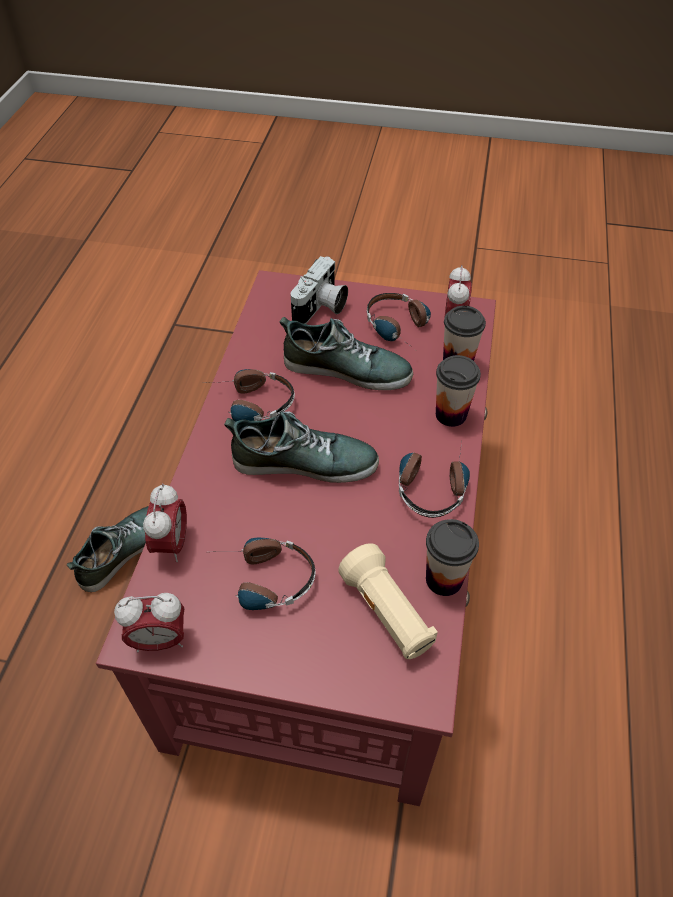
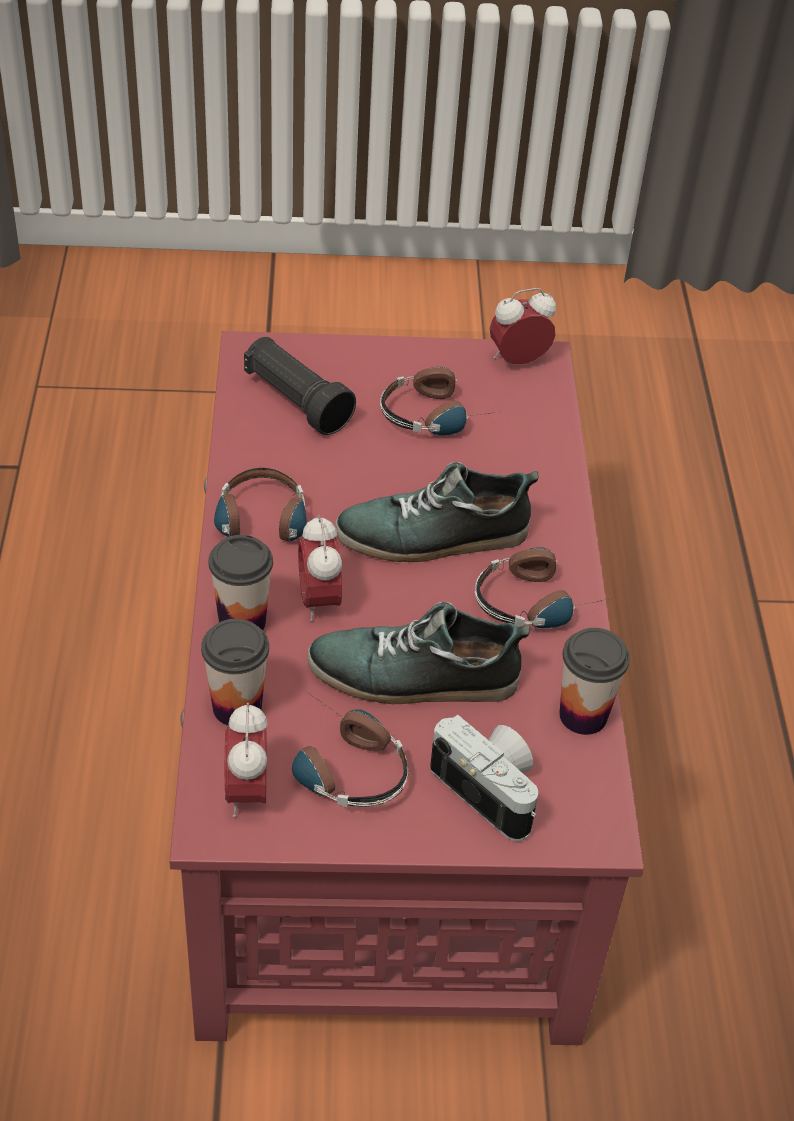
camera: 165 degrees right, 5 degrees down
shoe [67,506,149,592] -> none
alarm clock [143,483,187,562] -> alarm clock moved to [298,515,342,622]
camera [291,256,348,324] -> camera turned 120 degrees clockwise [430,715,538,841]
beige flashlight [338,543,438,659] -> black flashlight [244,337,356,435]
cup [426,519,479,596] -> cup moved to [559,628,630,735]

